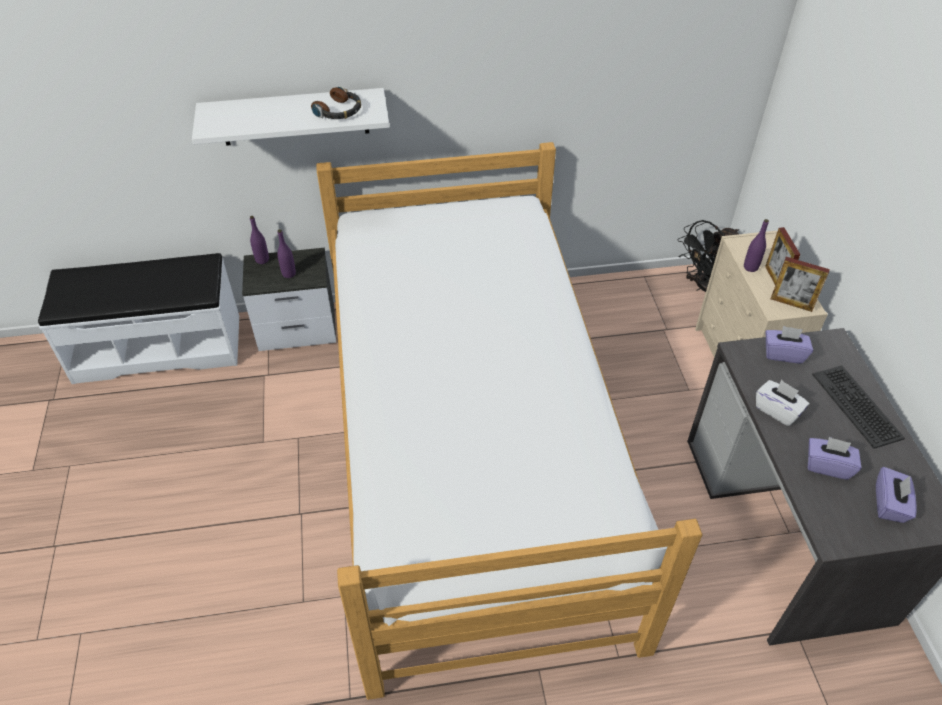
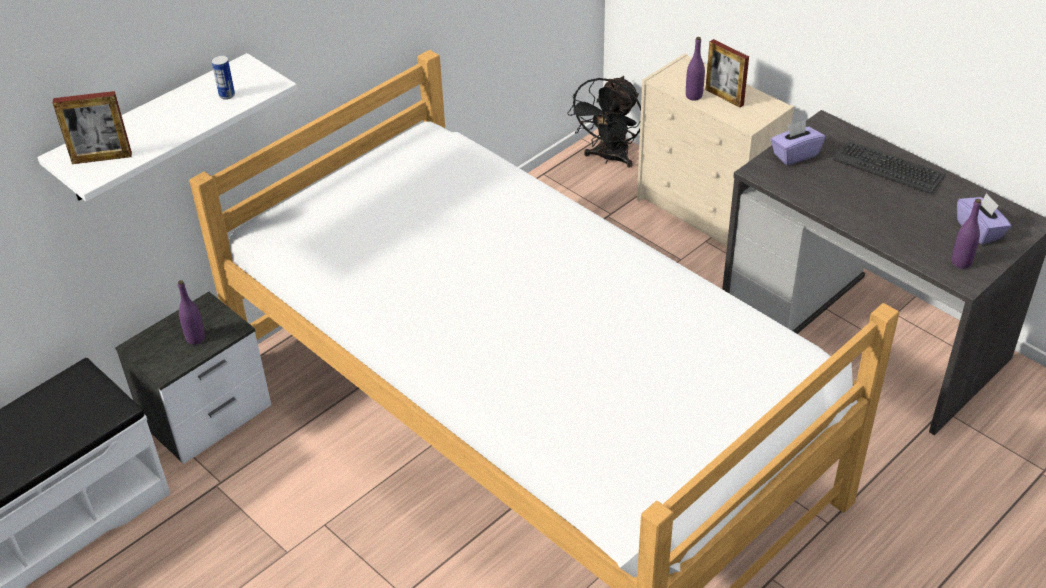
camera: 35 degrees left, 5 degrees down
purple bottle [250,216,269,264] -> purple bottle moved to [952,199,981,269]
headphones [311,86,361,119] -> can [212,55,235,100]
white tissue box [756,380,809,426] -> none
picture frame [771,257,830,312] -> picture frame moved to [53,91,132,164]
purple tissue box [808,437,862,480] -> none

